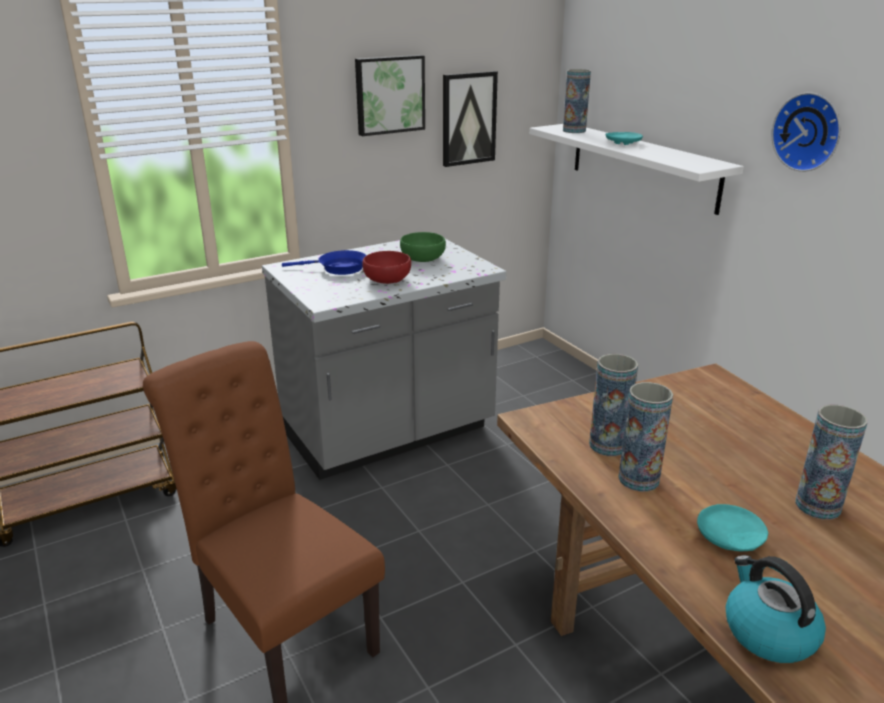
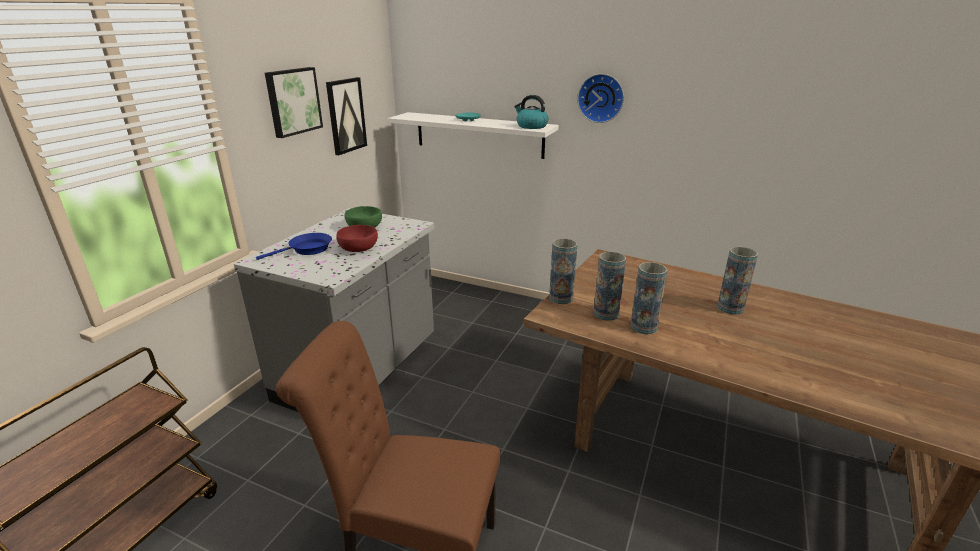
camera: 35 degrees left, 0 degrees up
vase [563,69,591,133] -> vase moved to [549,238,578,304]
turquoise plate [697,504,768,551] -> none
kettle [726,555,826,663] -> kettle moved to [514,95,548,129]

